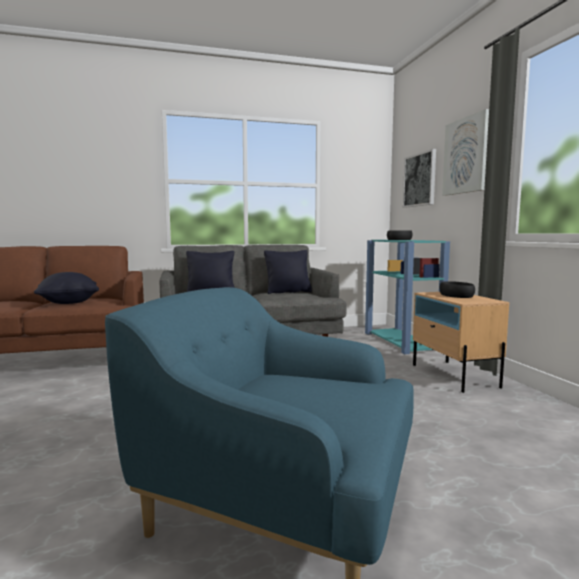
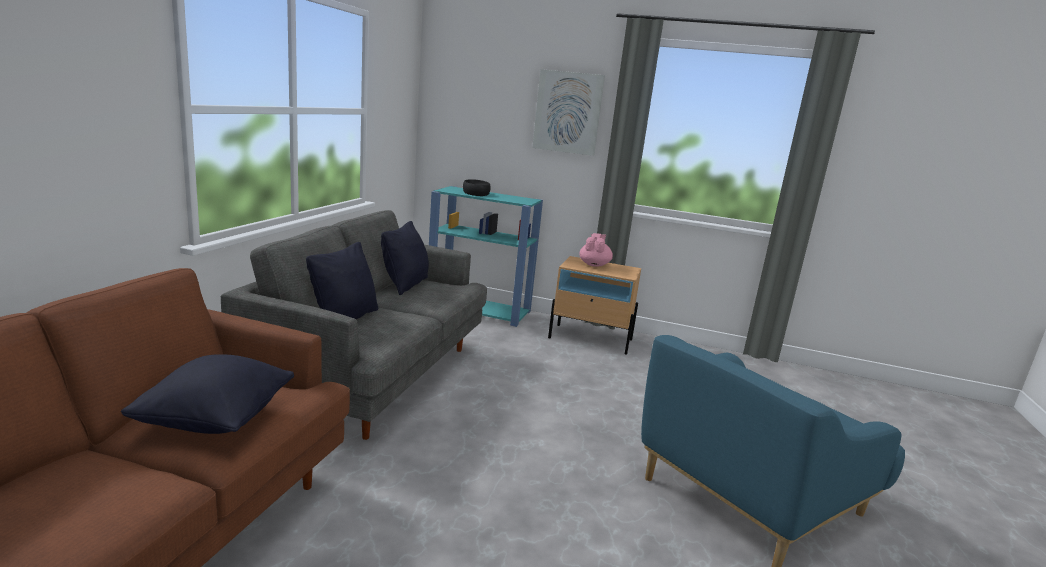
camera: 60 degrees left, 10 degrees up
picture [403,149,436,208] -> none
black bowl [440,281,475,298] -> pink teapot [579,233,613,267]

